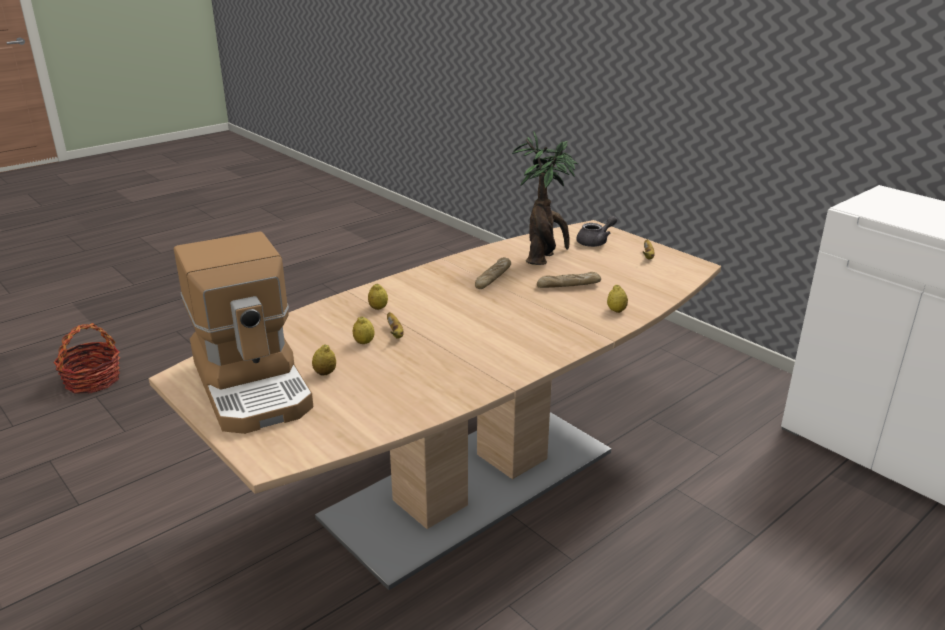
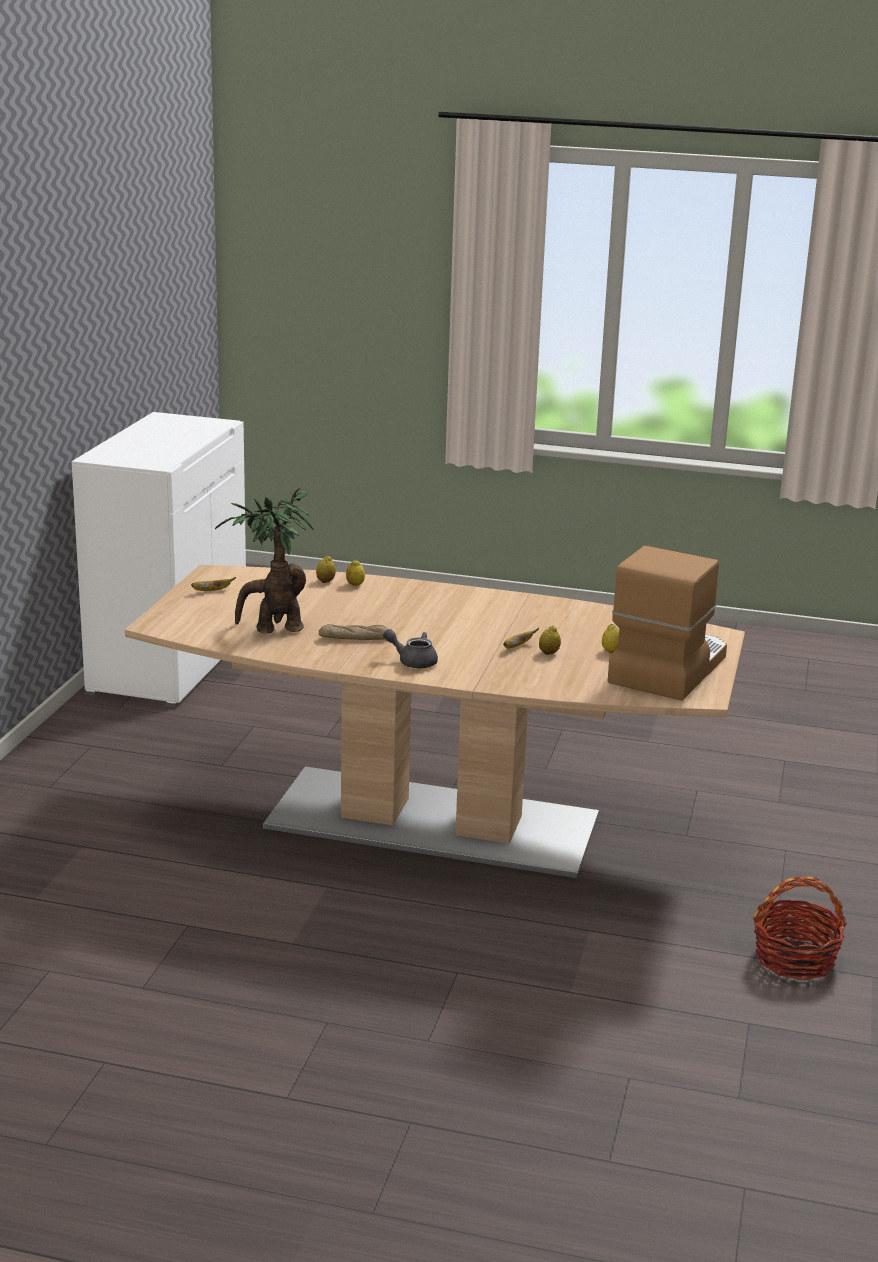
camera: 125 degrees left, 5 degrees down
basket [53,323,120,393] -> basket moved to [753,876,847,980]
lemon [368,284,388,310] -> lemon moved to [316,556,336,583]
bread [537,272,601,288] -> none
grey teapot [576,216,617,247] -> grey teapot moved to [383,629,438,668]

